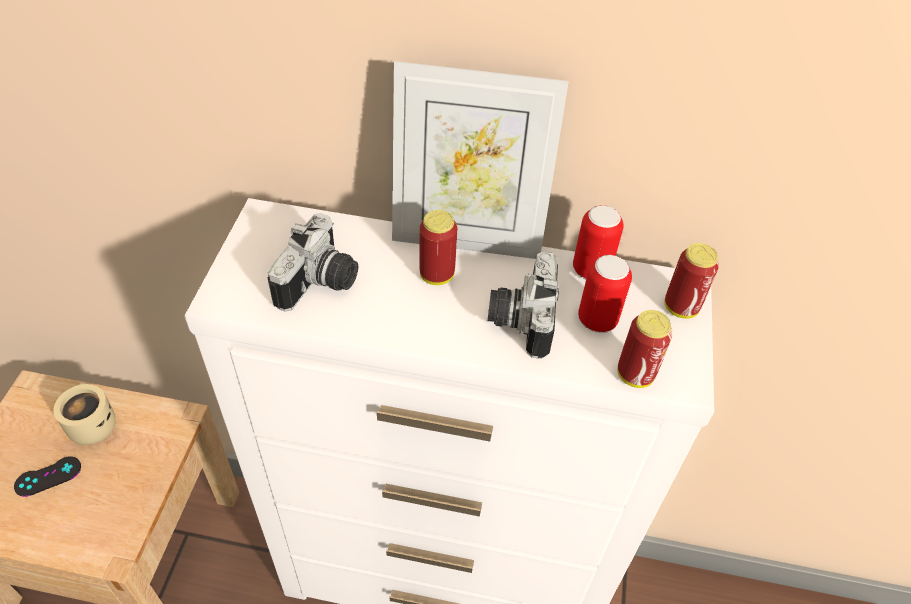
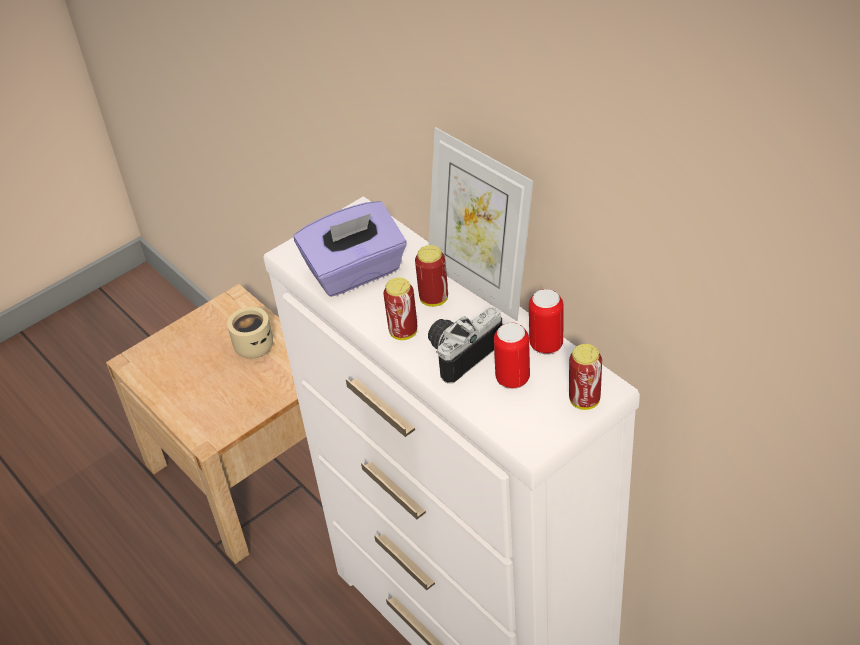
camera: 45 degrees right, 5 degrees down
black game controller [14,456,81,497] -> none
camera [267,213,358,311] -> purple tissue box [294,201,407,297]
can [617,310,673,388] -> can moved to [383,277,417,340]

